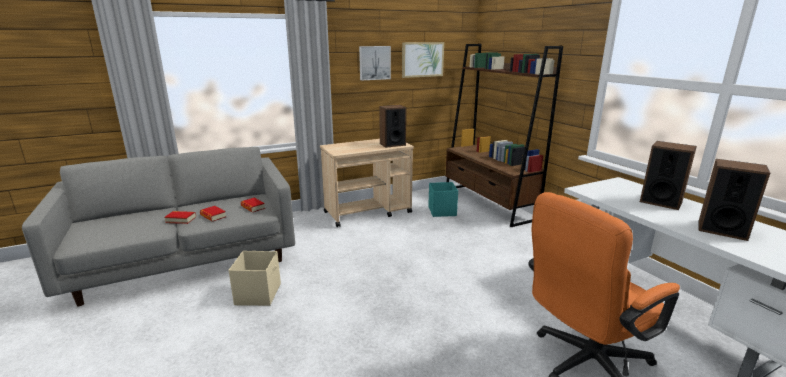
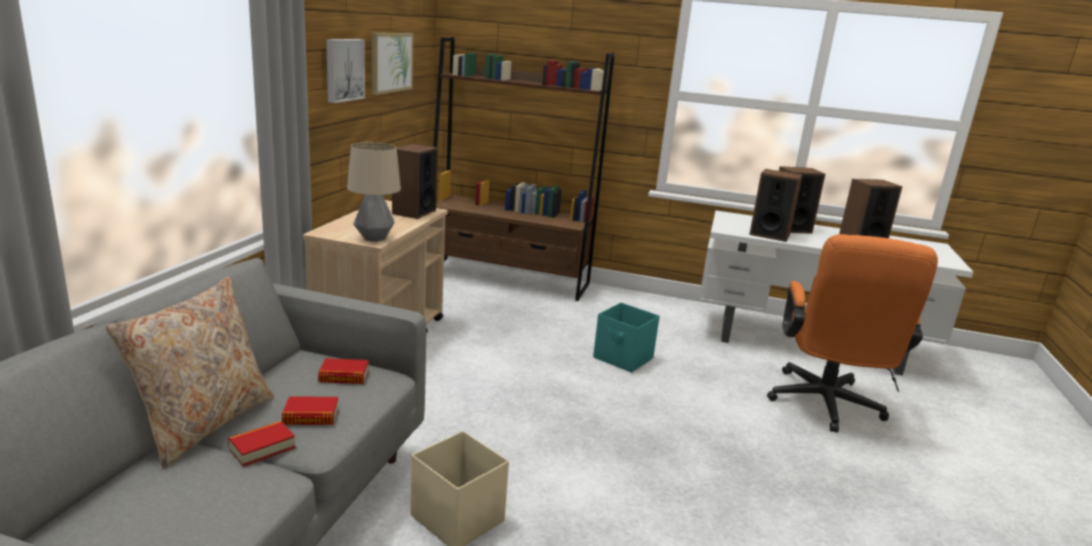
camera: 50 degrees left, 0 degrees up
turquoise storage box [428,182,458,217] -> turquoise storage box moved to [593,302,660,373]
none -> beige pillow [105,277,274,468]
none -> table lamp [347,142,401,242]
none -> speaker [749,169,803,242]

